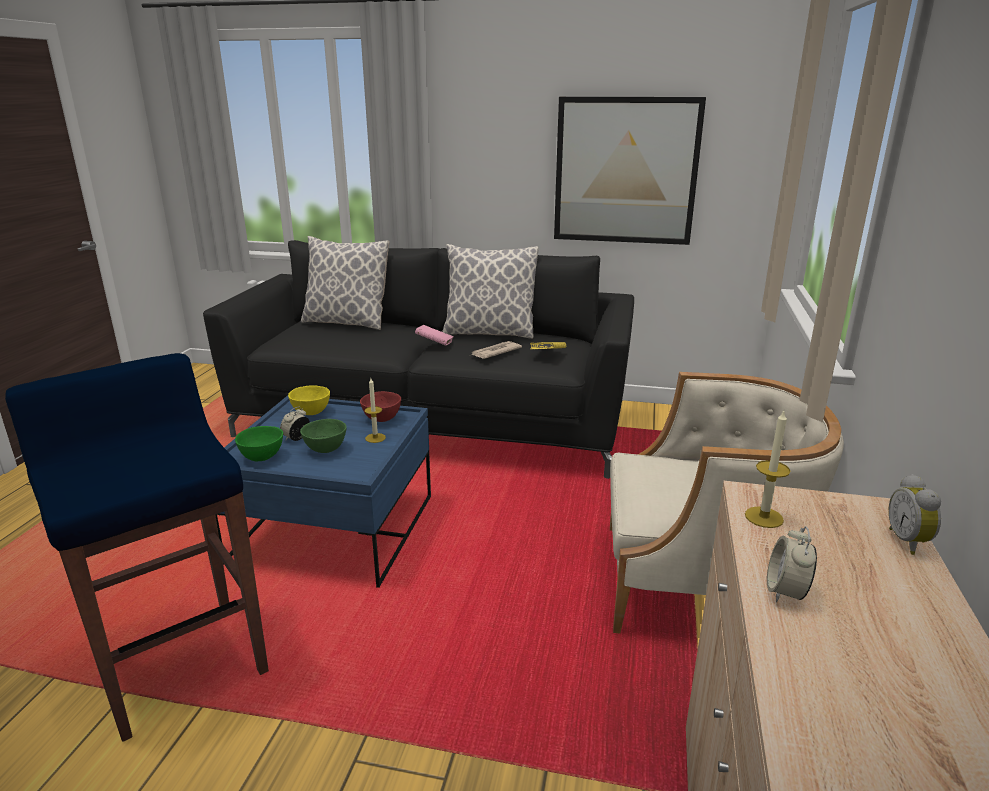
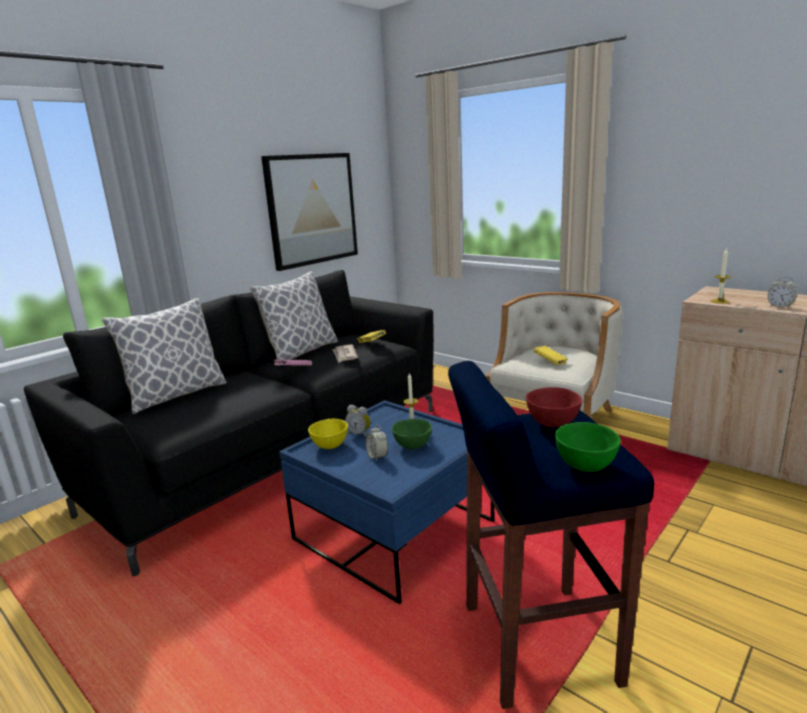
camera: 60 degrees left, 5 degrees down
green bowl [235,426,283,461] -> green bowl moved to [555,422,621,472]
red bowl [360,391,401,422] -> red bowl moved to [526,387,582,427]
alarm clock [889,474,941,555] -> alarm clock moved to [345,405,371,438]
none -> yellow book [533,346,568,365]

